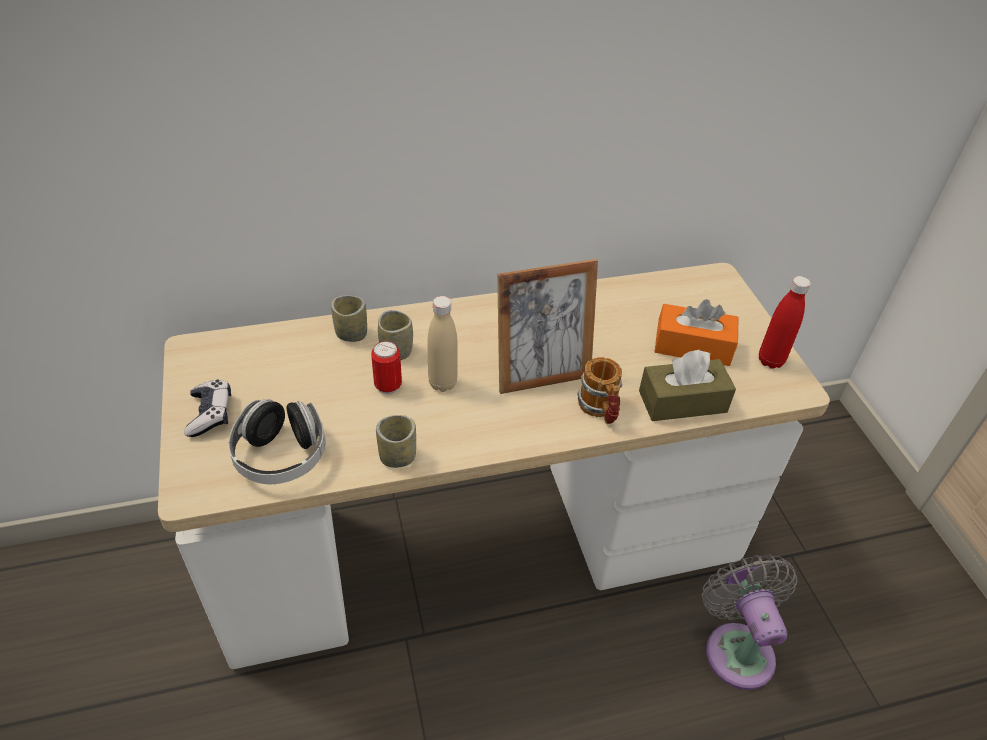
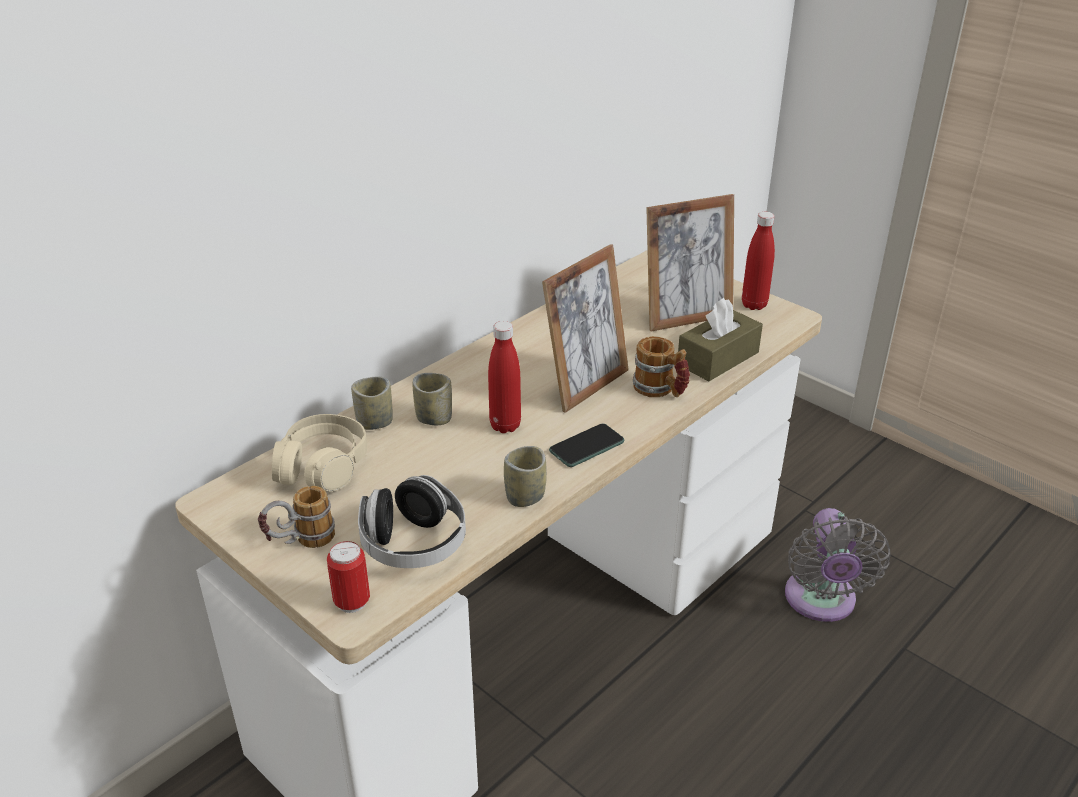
camera: 30 degrees left, 10 degrees down
game controller [184,379,231,437] -> mug [258,486,335,548]
can [371,341,402,394] -> can moved to [327,541,370,613]
beige bottle [427,296,457,392] -> red bottle [488,321,521,433]
orange tissue box [654,299,738,366] -> picture frame [646,194,734,332]
grey fan [702,554,797,690] -> grey fan turned 135 degrees counterclockwise [785,508,891,622]
none -> beige headphones [272,414,367,492]
none -> phone [549,424,624,467]

